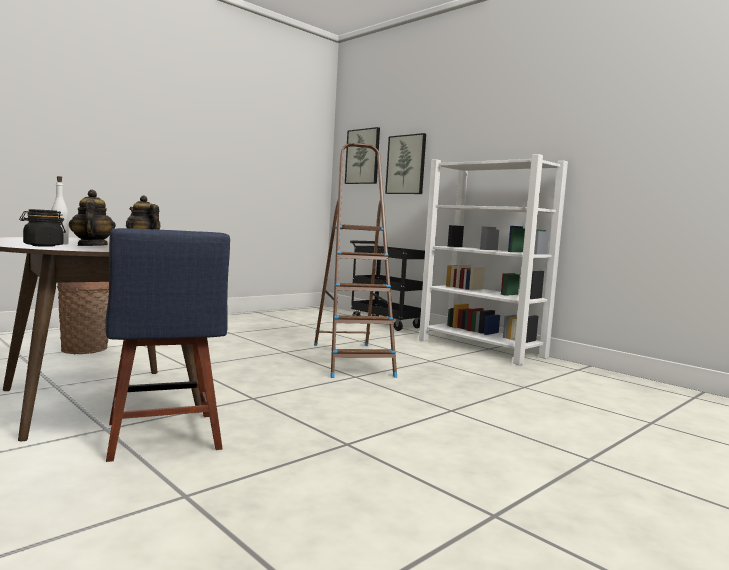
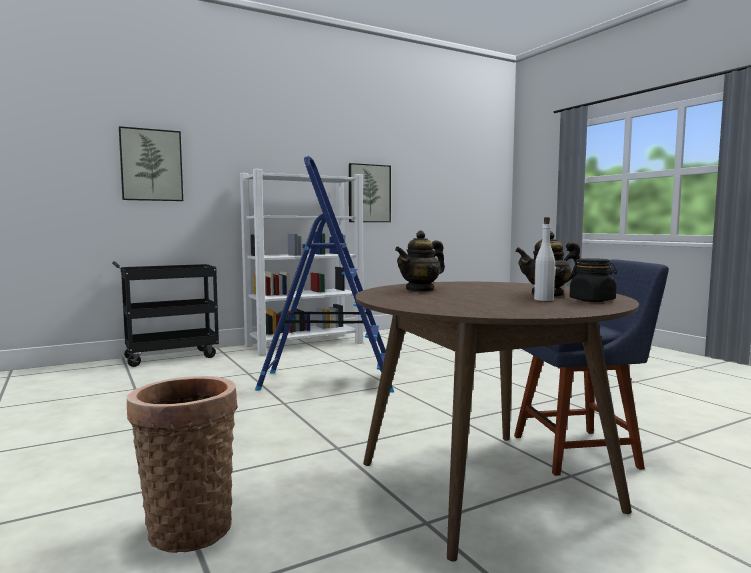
camera: 75 degrees left, 0 degrees up
brown step ladder [314,143,397,378] -> blue step ladder [255,156,395,393]
picture [345,127,380,184] -> picture moved to [349,163,391,222]

